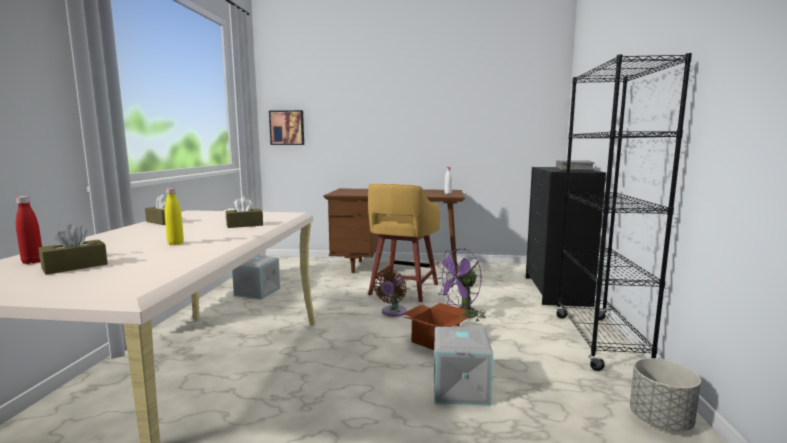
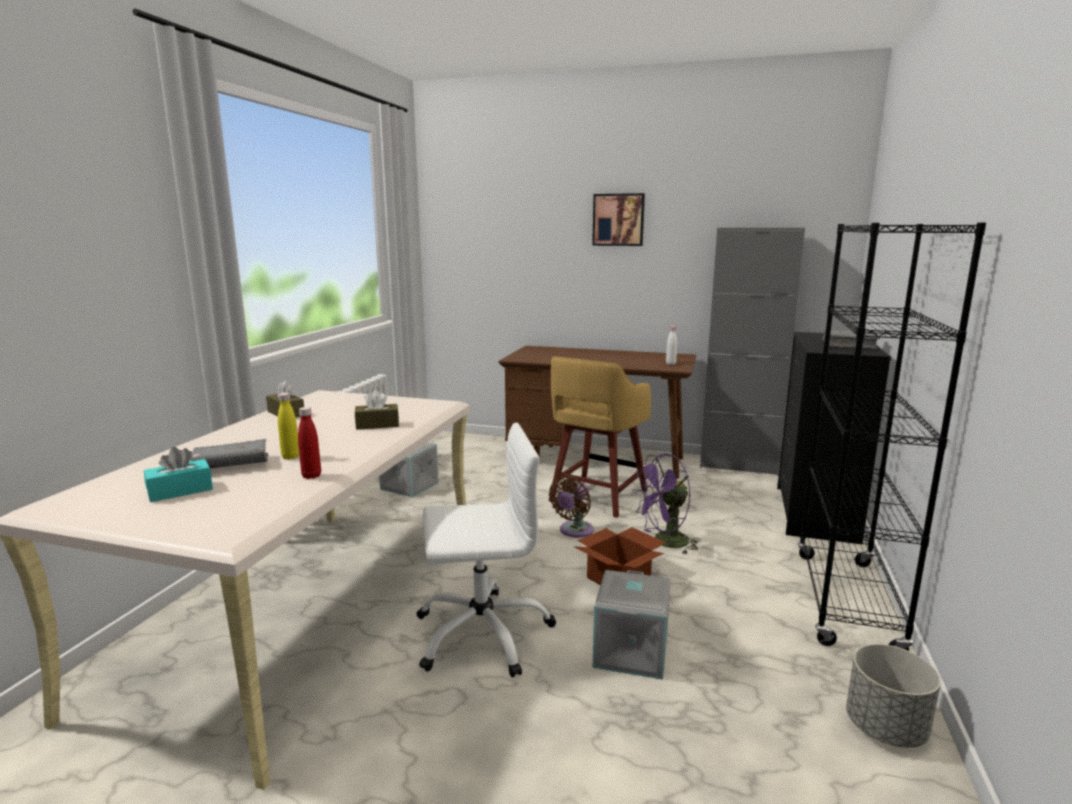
camera: 10 degrees right, 5 degrees up
red bottle [16,196,42,264] -> red bottle moved to [298,407,321,479]
brown tissue box [39,225,108,275] -> turquoise tissue box [144,447,213,502]
picture [269,110,304,145] -> picture moved to [592,193,645,246]
none -> grey book [190,439,268,469]
none -> white office chair [416,423,556,678]
none -> grey cabinet [700,228,805,476]

